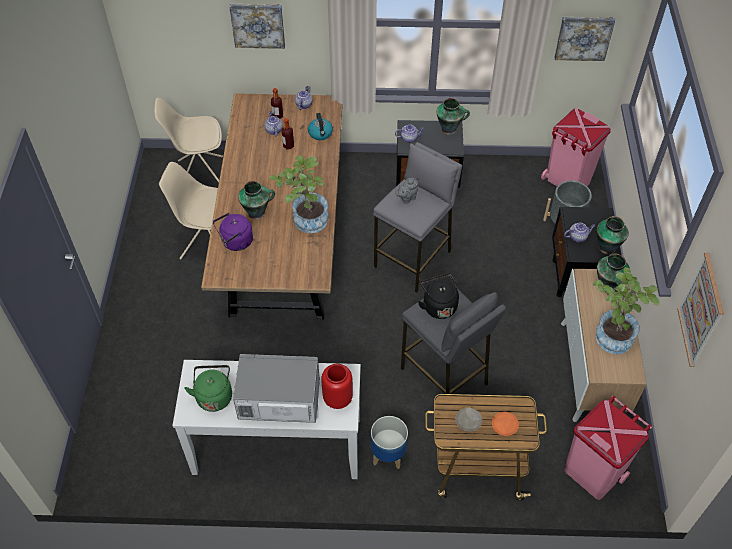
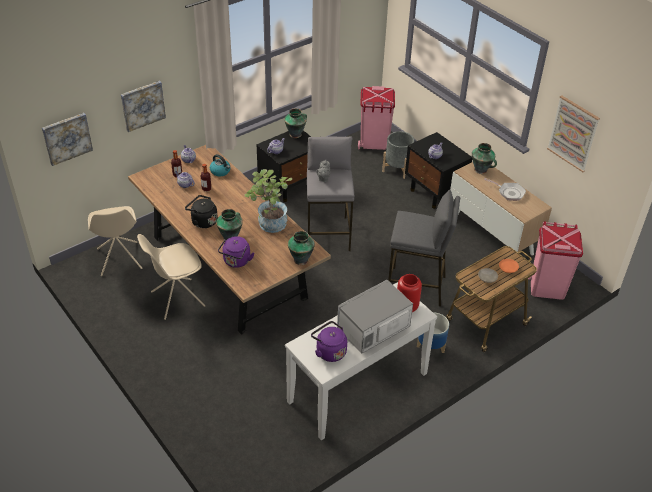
camera: 40 degrees left, 10 degrees down
beige chair [154,98,223,183] -> beige chair turned 60 degrees counterclockwise [88,206,142,276]
green kettle [184,365,232,412] -> purple kettle [311,321,347,362]
black kettle [418,273,459,319] -> black kettle moved to [185,195,218,228]
picture [554,17,615,61] -> picture moved to [42,113,93,166]
potted plant [593,267,660,354] -> frying pan [484,178,526,201]
vase [597,216,629,254] -> vase moved to [288,231,315,265]

